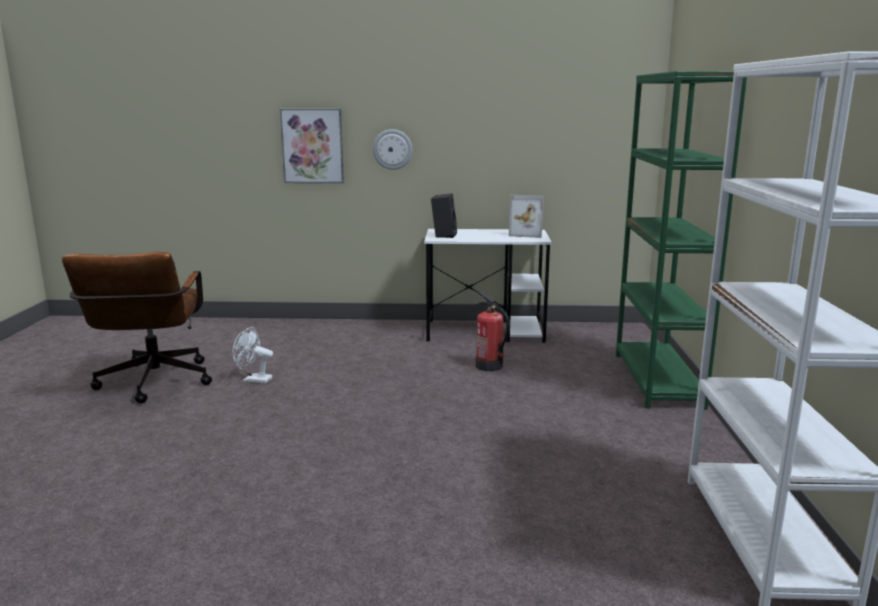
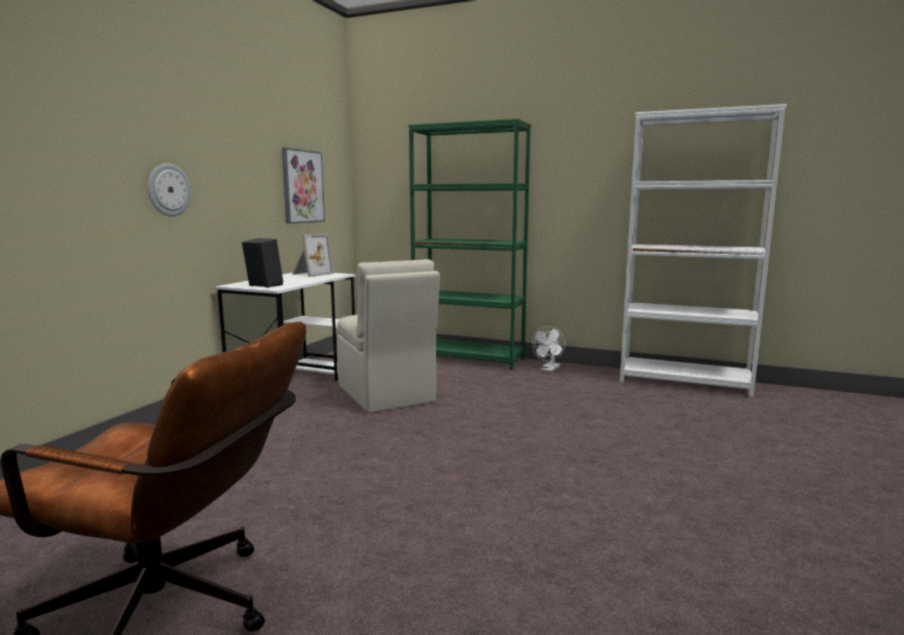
camera: 70 degrees left, 5 degrees down
white fan [232,327,273,384] -> white fan moved to [532,326,565,372]
picture [280,109,344,184] -> picture moved to [282,147,325,224]
fire extinguisher [476,291,510,371] -> beige chair [337,259,440,413]

